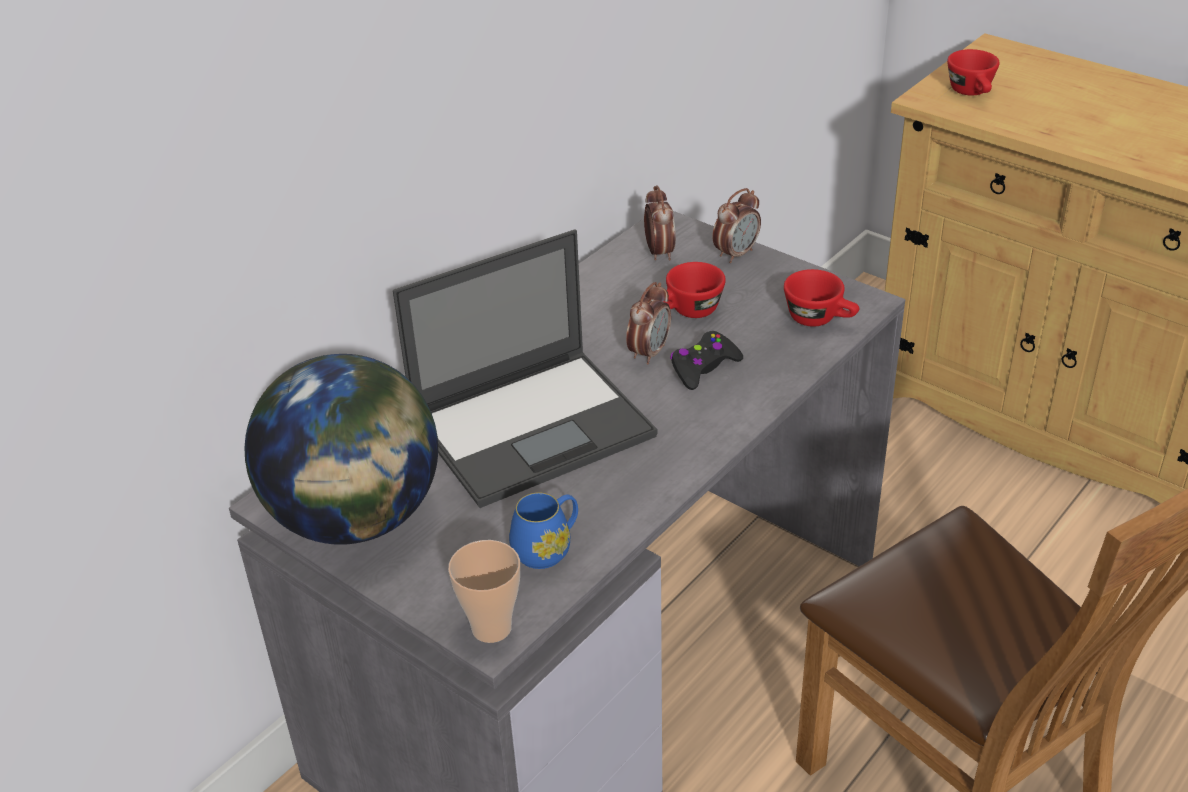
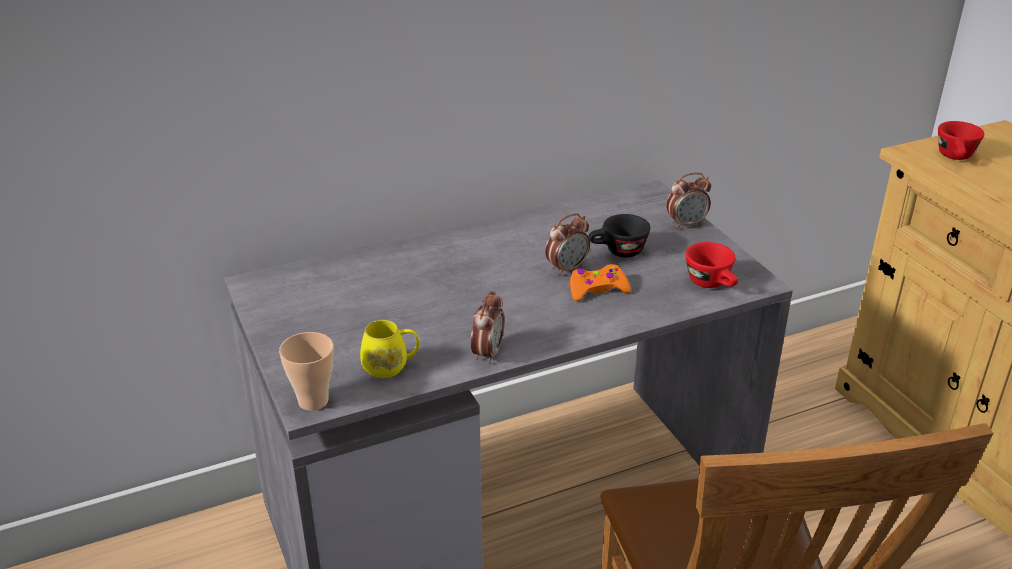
camera: 25 degrees right, 5 degrees down
globe [245,354,438,545] -> none
laptop [393,230,658,508] -> none
blue mug [509,493,578,569] -> yellow mug [360,320,419,378]
alarm clock [644,185,676,261] -> alarm clock moved to [471,291,505,364]
red cup [666,262,726,318] -> black cup [589,214,650,258]
black game controller [670,331,743,390] -> orange game controller [570,264,631,301]

